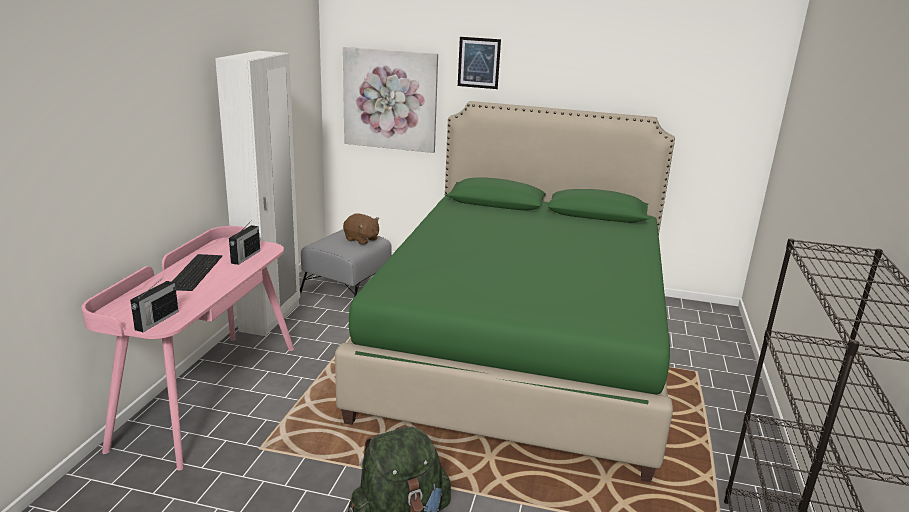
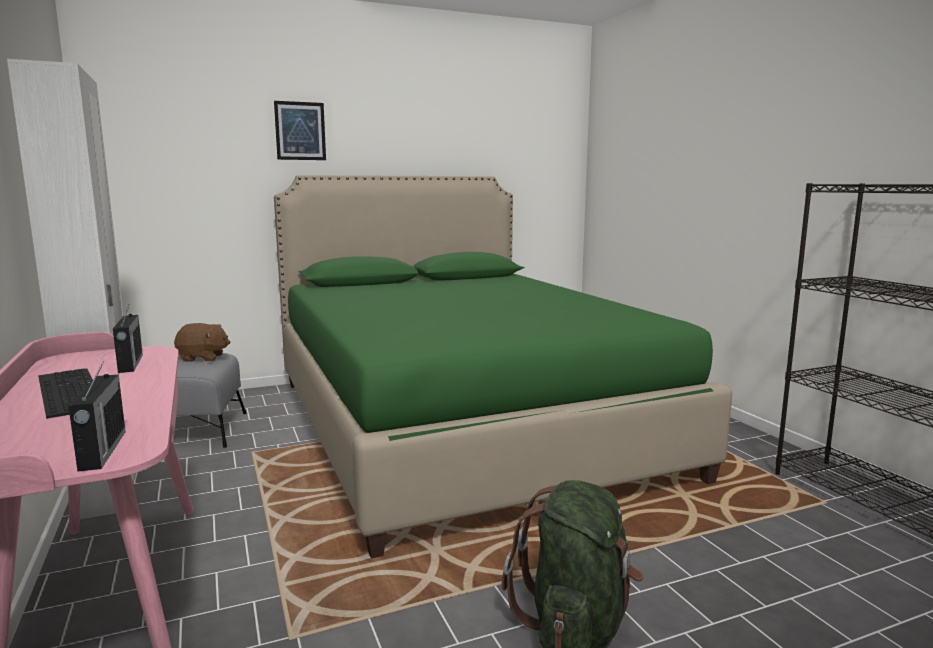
camera: 35 degrees left, 10 degrees down
picture [343,47,438,153] -> none

